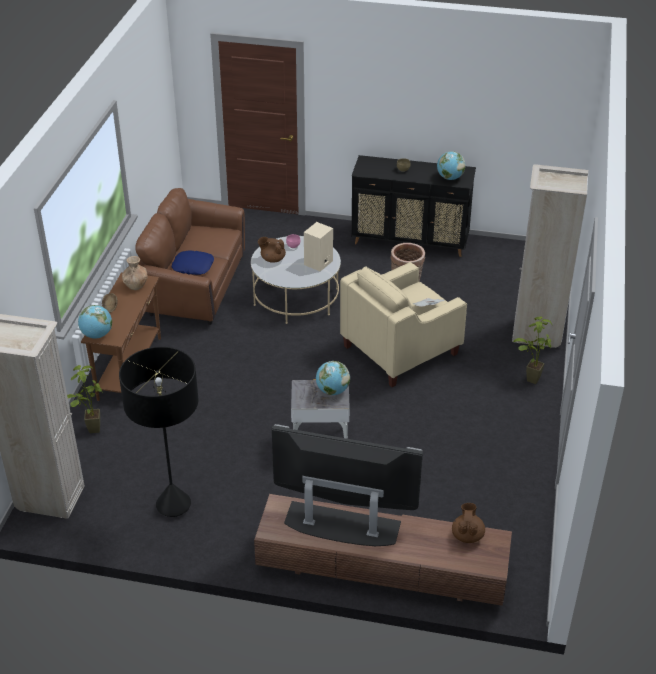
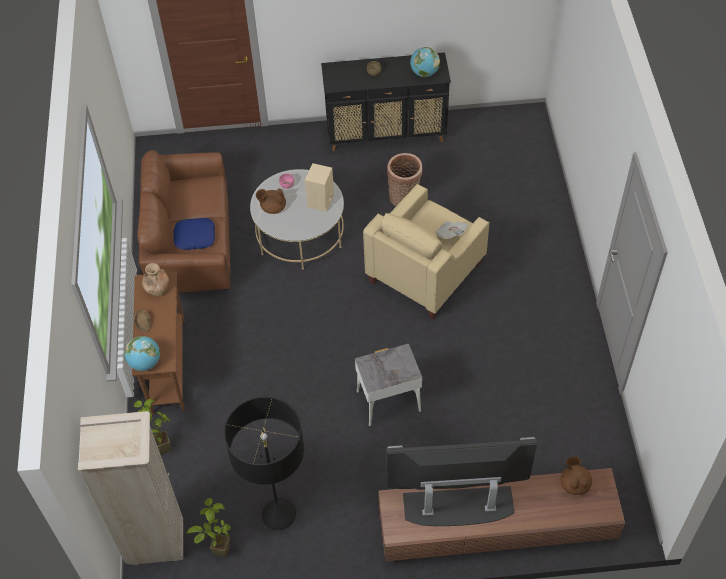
camera: 15 degrees left, 15 degrees up
globe [316,361,350,395] -> none
beige cabinet [512,164,588,348] -> none
potted plant [513,317,552,384] -> potted plant moved to [187,498,231,557]

